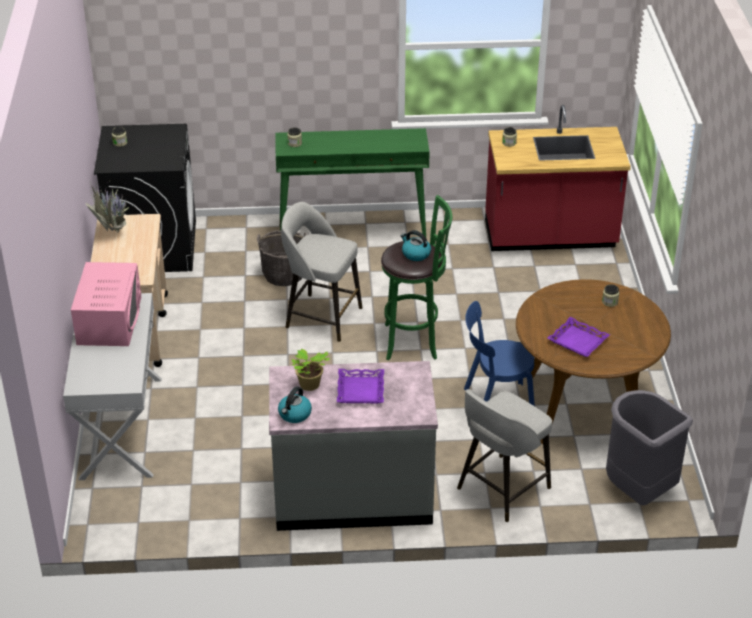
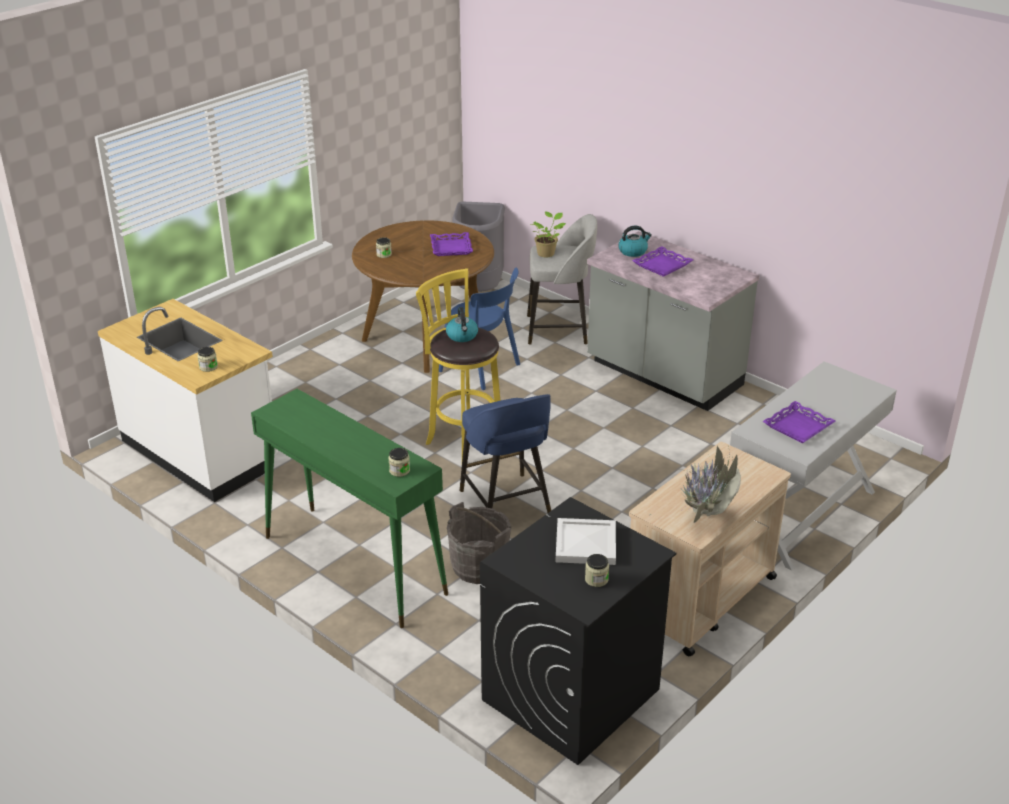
camera: 135 degrees left, 5 degrees down
pink microwave [71,262,141,346] -> purple tray [763,401,836,443]
kettle [278,387,312,423] -> kettle moved to [618,226,652,257]
grey stool [281,202,362,342] -> blue stool [460,394,551,513]
potted plant [291,349,330,391] -> potted plant moved to [531,212,566,257]
green stool [381,195,452,360] -> yellow stool [416,269,501,458]
red counter [485,105,631,251] -> white counter [98,299,278,502]
none -> white tray [556,518,616,565]

